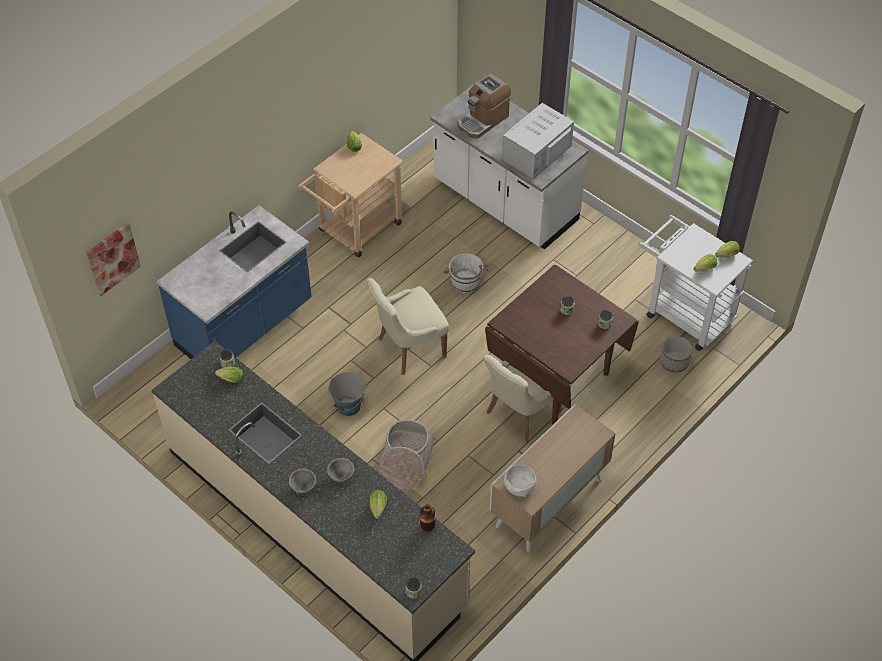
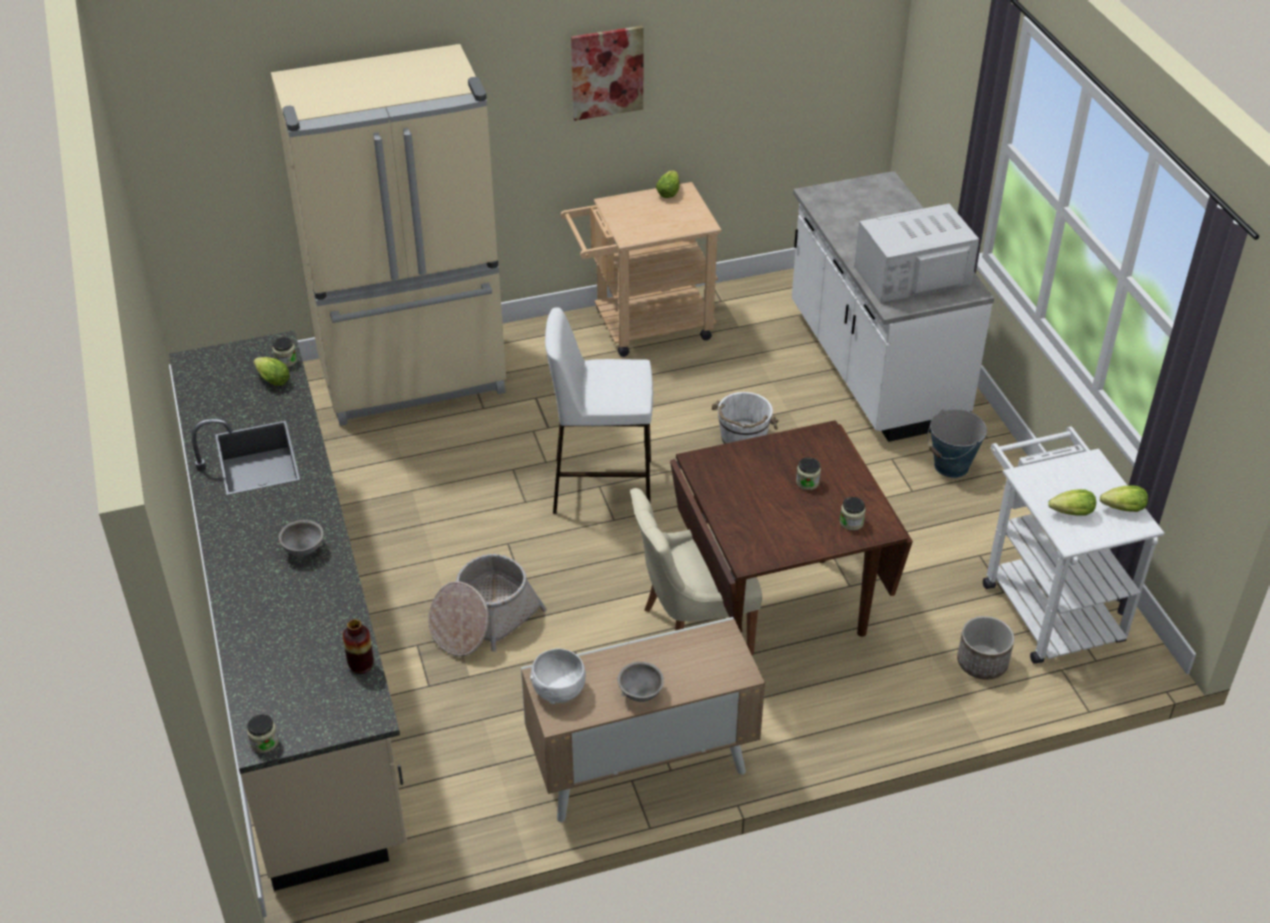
camera: 30 degrees right, 10 degrees down
picture [86,223,141,296] -> picture moved to [571,26,644,121]
blue counter [156,205,312,359] -> beige fridge [271,44,506,426]
grey bowl [289,469,316,494] -> grey bowl moved to [618,661,664,702]
bucket [328,372,366,416] -> bucket moved to [928,409,987,478]
beige chair [367,278,449,375] -> white stool [545,307,653,514]
lettuce [369,490,387,519] -> none
coffee machine [458,74,511,139] -> none

